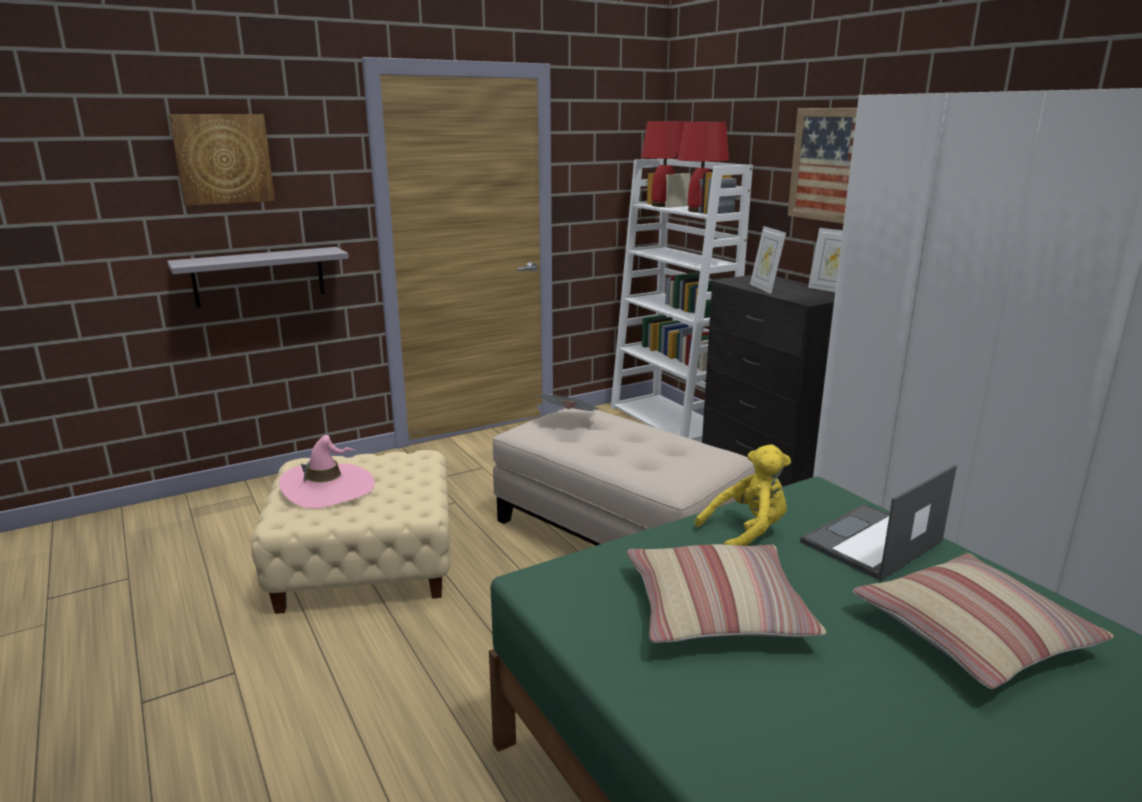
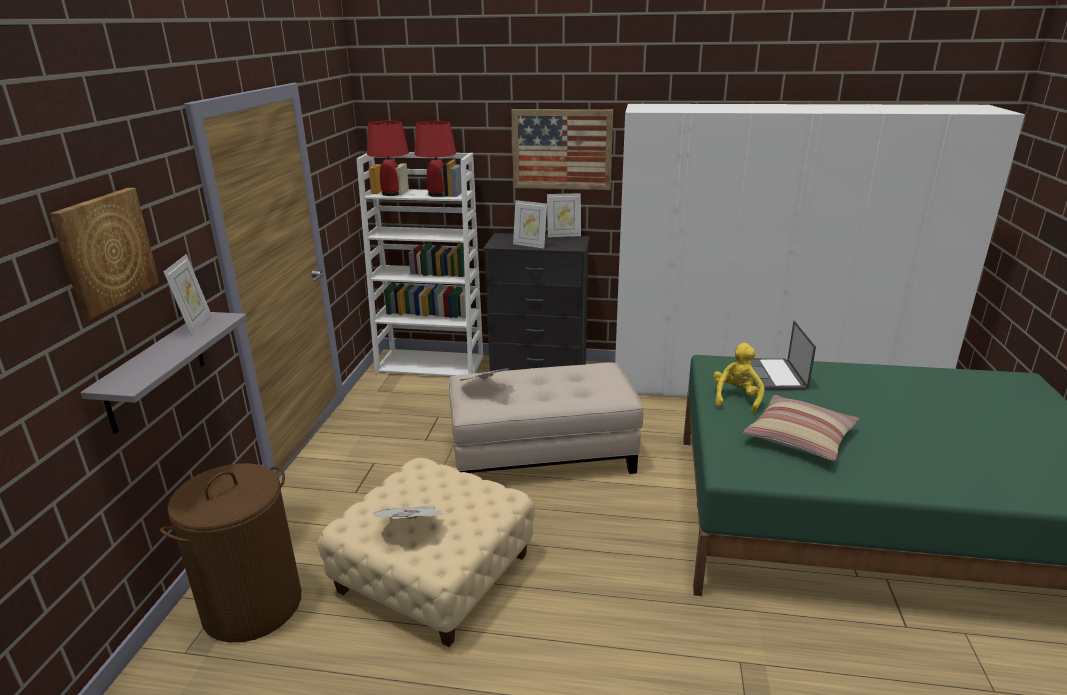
camera: 50 degrees left, 5 degrees up
pink hat [279,435,375,509] -> newspaper [373,505,443,519]
pillow [852,553,1114,689] -> none
none -> brown laundry basket [160,463,301,643]
none -> picture frame [164,254,212,336]

